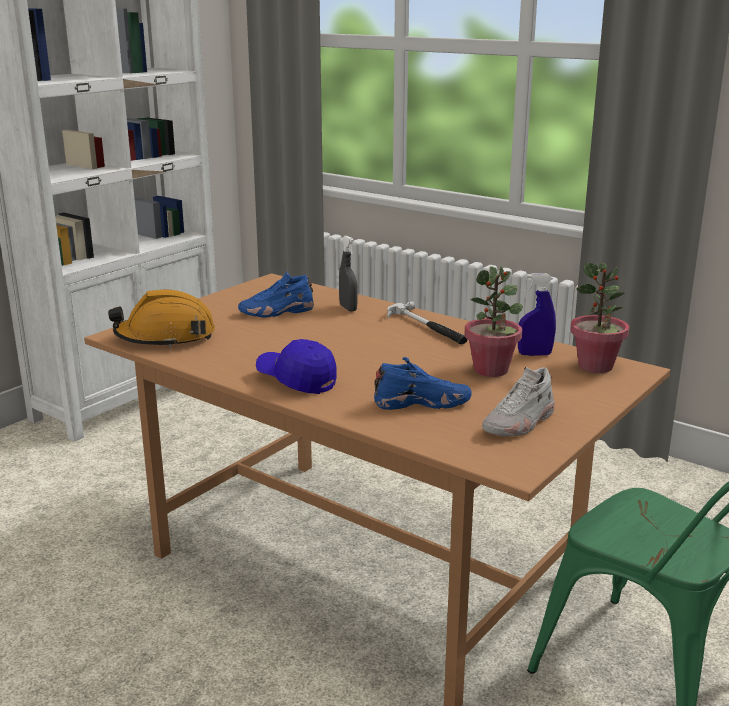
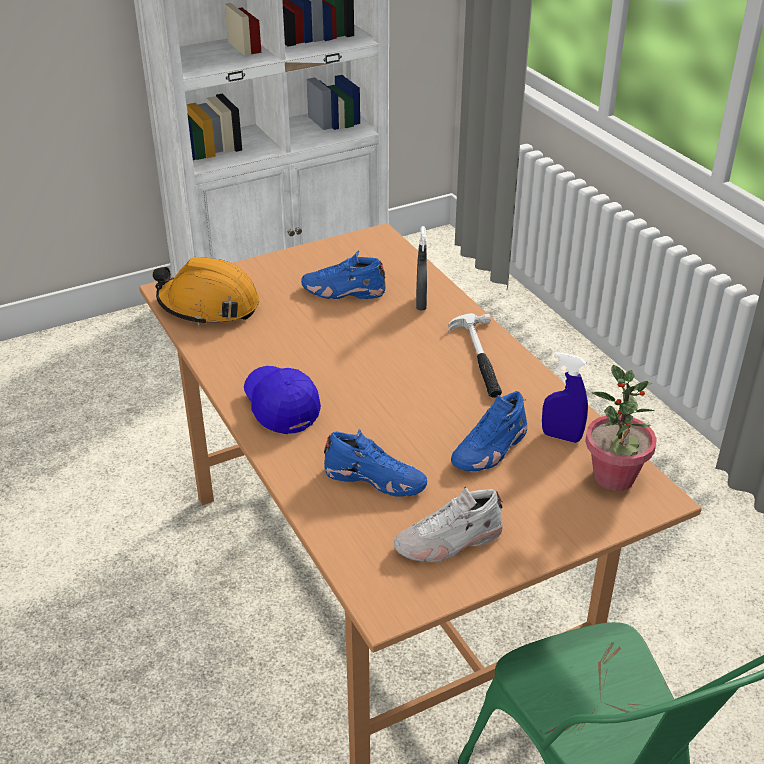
camera: 25 degrees right, 15 degrees up
potted plant [465,266,523,377] -> blue shoe [451,391,528,471]

